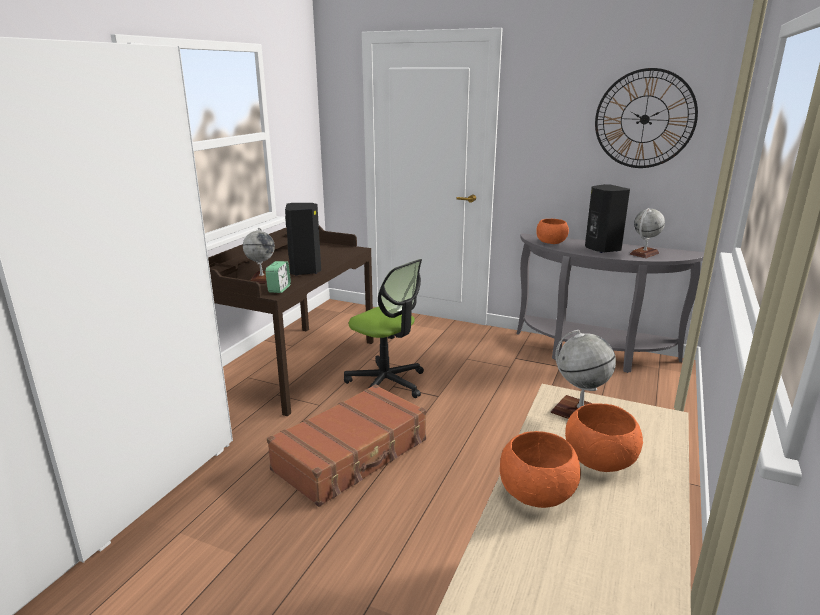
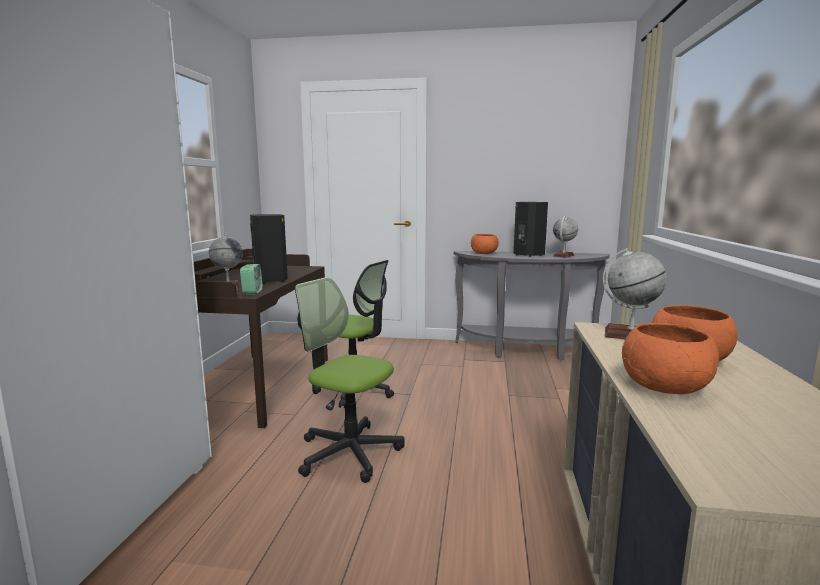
camera: 15 degrees left, 10 degrees down
brown suitcase [267,384,426,507] -> office chair [295,277,405,483]
wall clock [595,68,698,168] -> none

